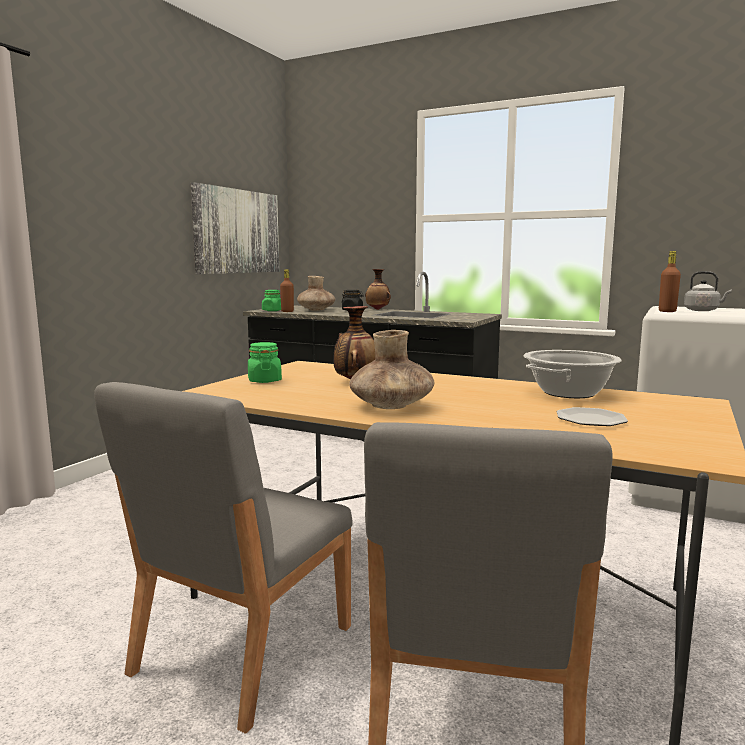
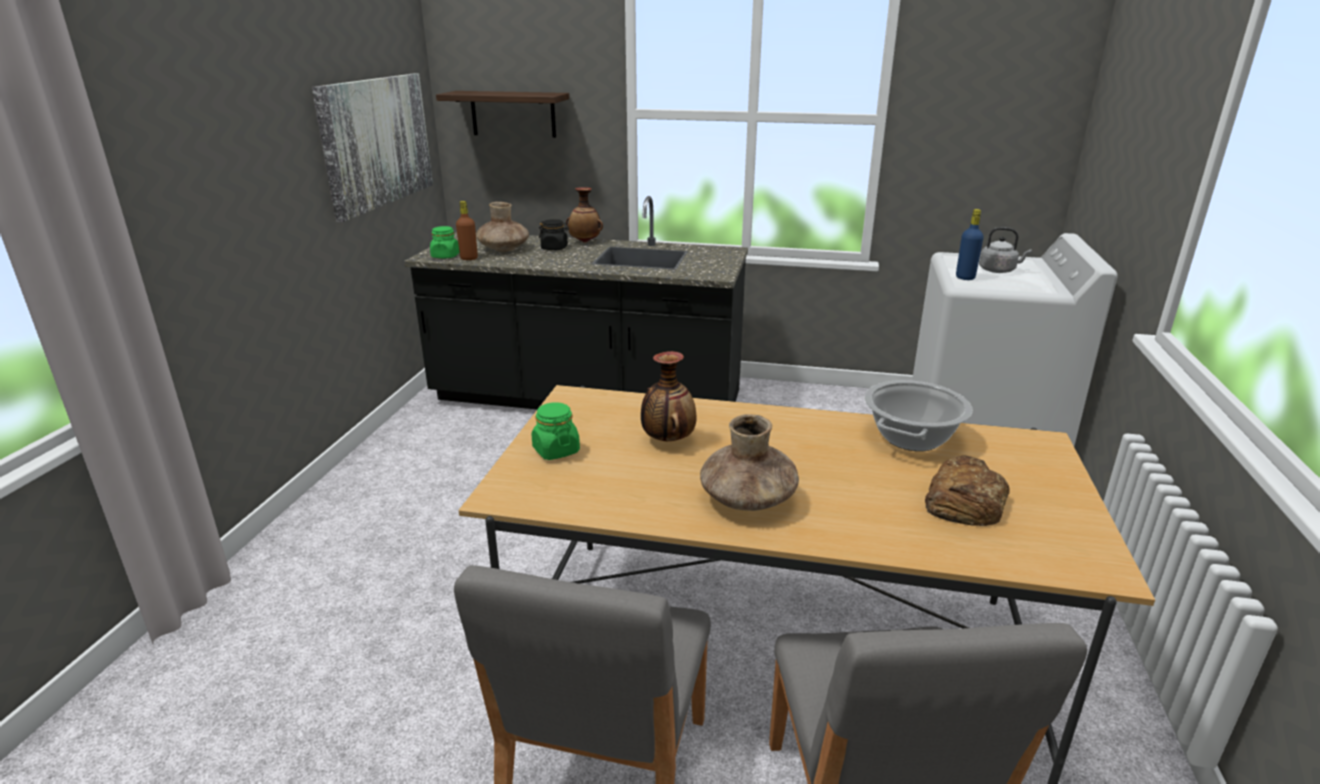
camera: 15 degrees left, 15 degrees up
plate [557,407,628,426] -> bread [925,455,1009,526]
brown bottle [659,251,681,312] -> blue bottle [956,209,984,280]
none -> shelf [436,91,569,138]

